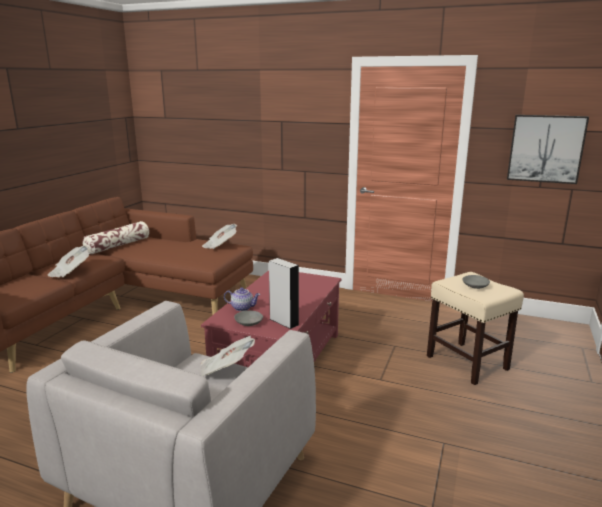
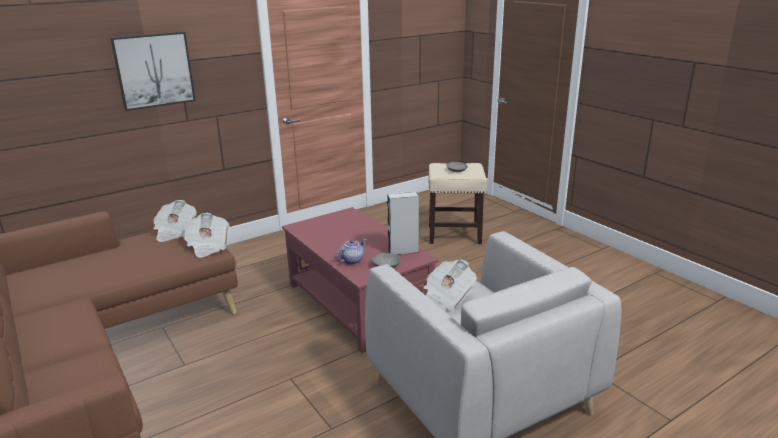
camera: 55 degrees left, 5 degrees up
newspaper [48,246,89,278] -> newspaper moved to [183,213,230,258]
pillow [82,221,149,254] -> none
picture [507,115,589,184] -> picture moved to [111,32,196,111]

